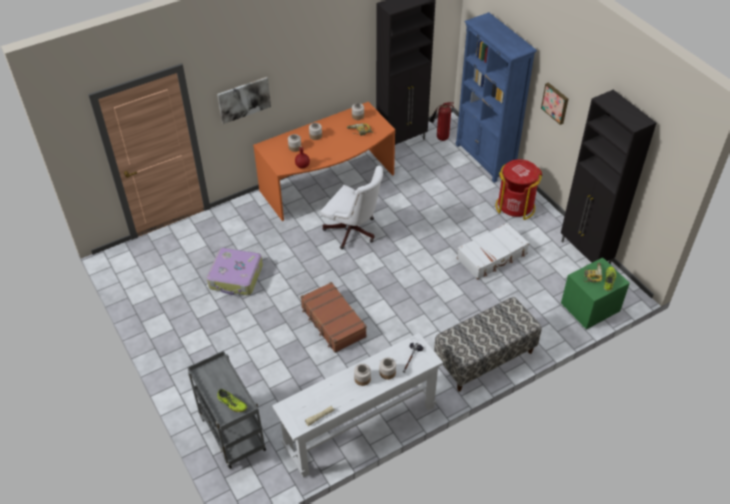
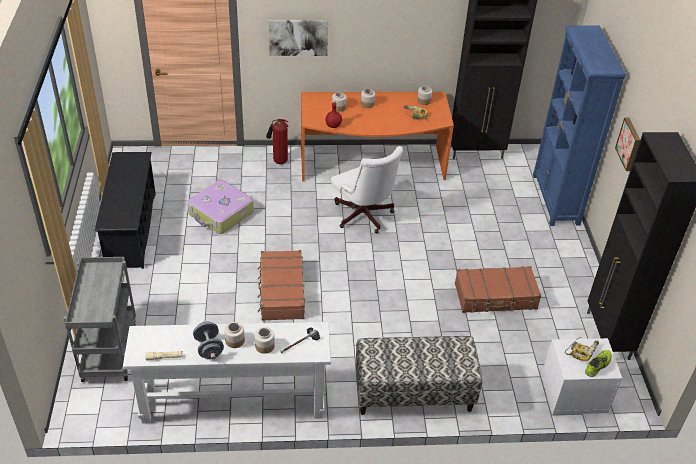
camera: 25 degrees right, 5 degrees down
shoe [217,389,247,412] -> none
fire extinguisher [430,102,454,141] -> fire extinguisher moved to [266,119,289,164]
white suitcase [457,222,529,280] -> brown suitcase [455,266,541,313]
red trash can [496,159,542,220] -> none
green nightstand [561,258,630,329] -> white nightstand [542,338,622,415]
none -> black shoe rack [95,152,156,269]
none -> grey dumbbell [193,321,224,359]

